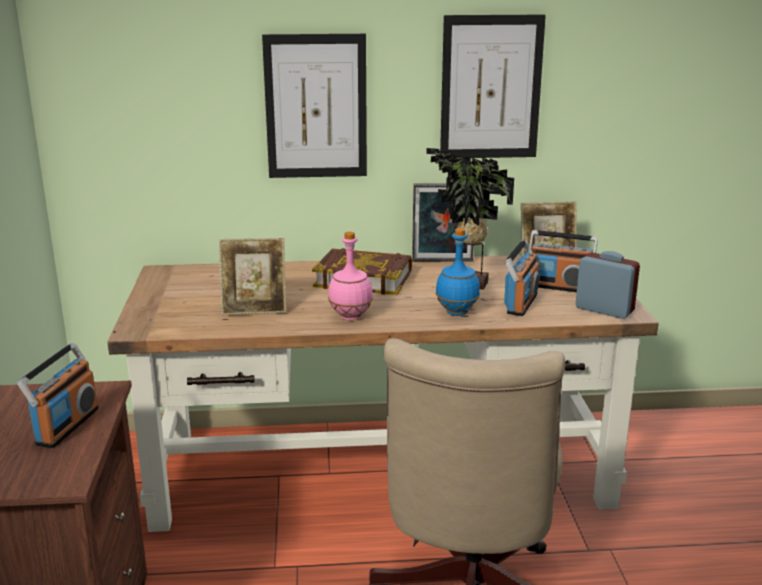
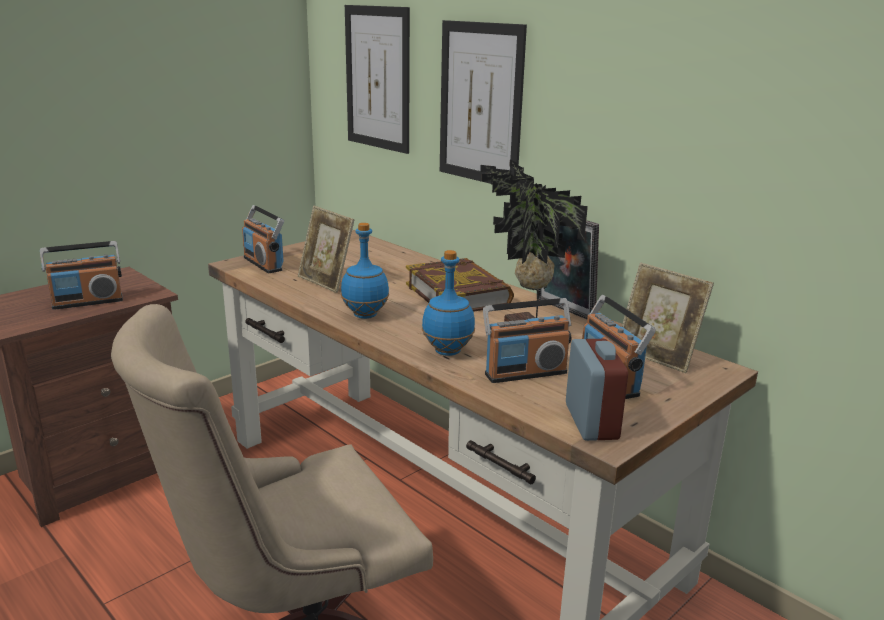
camera: 50 degrees right, 0 degrees up
pink bottle [328,232,373,320] -> blue bottle [341,223,389,319]
picture [440,15,546,158] -> picture moved to [345,5,410,154]
none -> radio [242,205,284,273]

